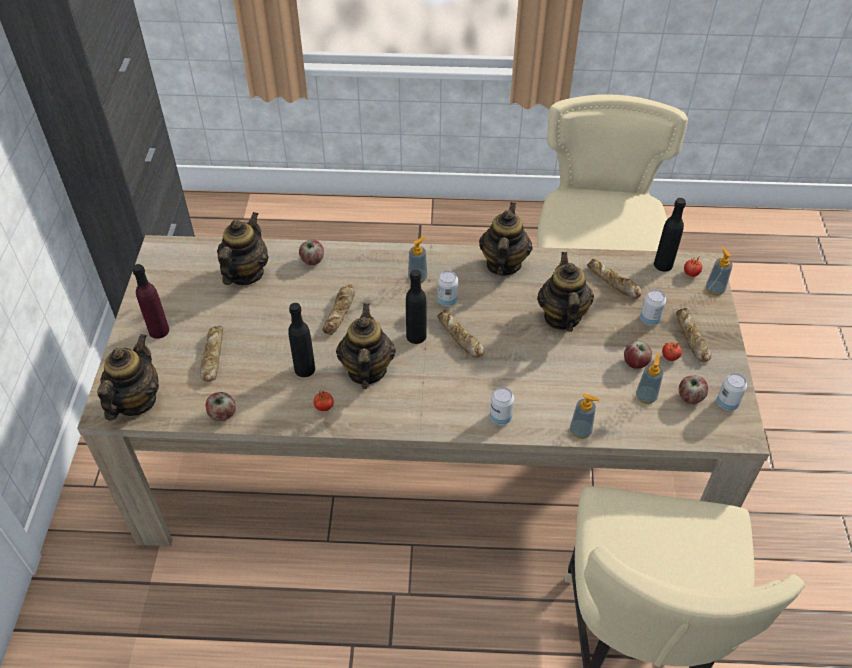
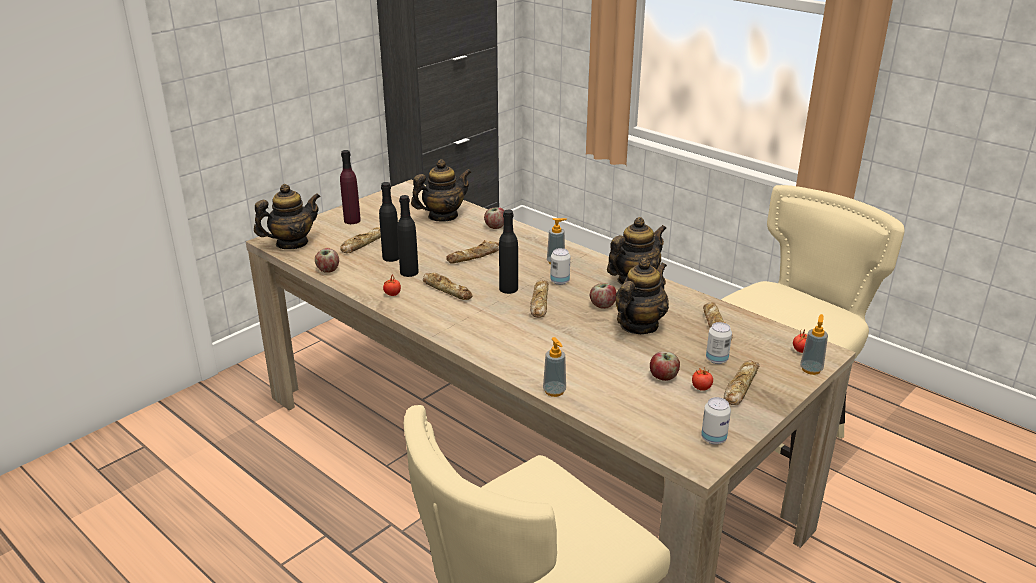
camera: 40 degrees right, 20 degrees down
teapot [336,303,396,389] -> bread [423,273,473,300]
can [490,387,514,425] -> none
soap dispenser [636,353,663,404] -> none
black bottle [654,198,686,272] -> black bottle moved to [379,182,399,262]
apple [679,376,708,404] -> apple moved to [590,283,616,309]

